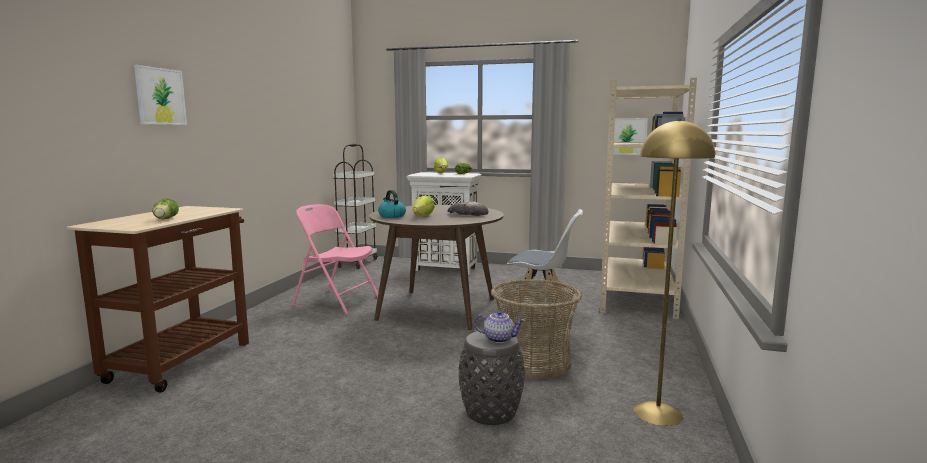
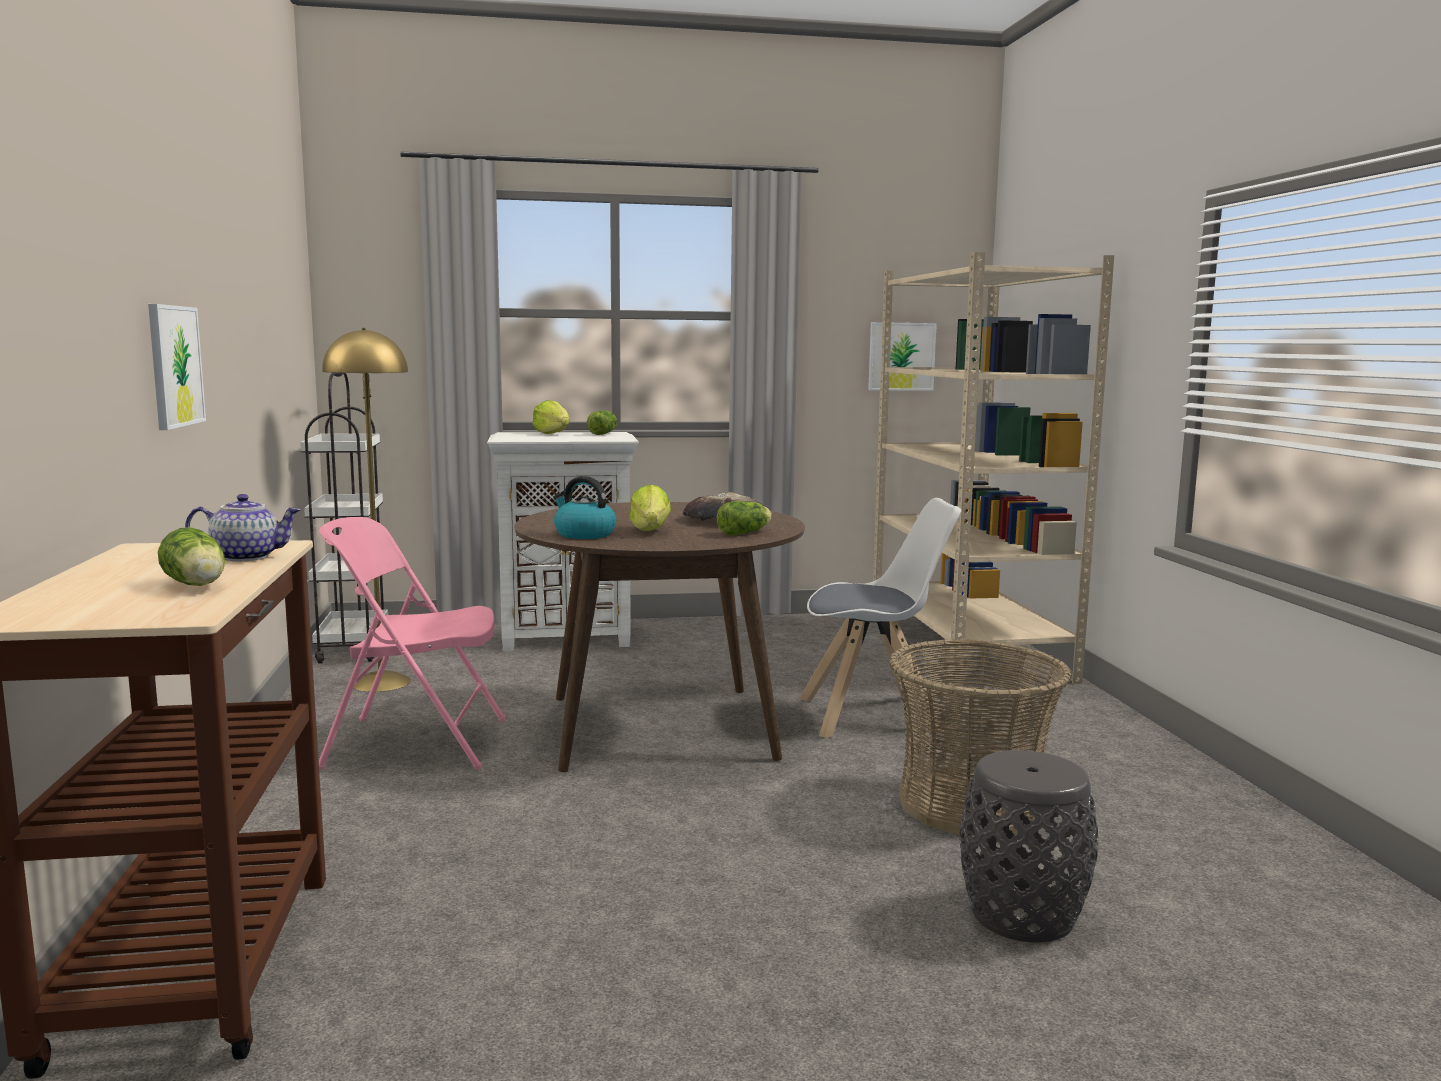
camera: 25 degrees left, 0 degrees up
picture [134,65,187,125] -> picture moved to [148,304,206,430]
teapot [474,311,525,343] -> teapot moved to [185,494,301,561]
yellow floor lamp [633,119,715,426] -> yellow floor lamp moved to [322,328,411,692]
none -> lettuce [717,501,772,535]

